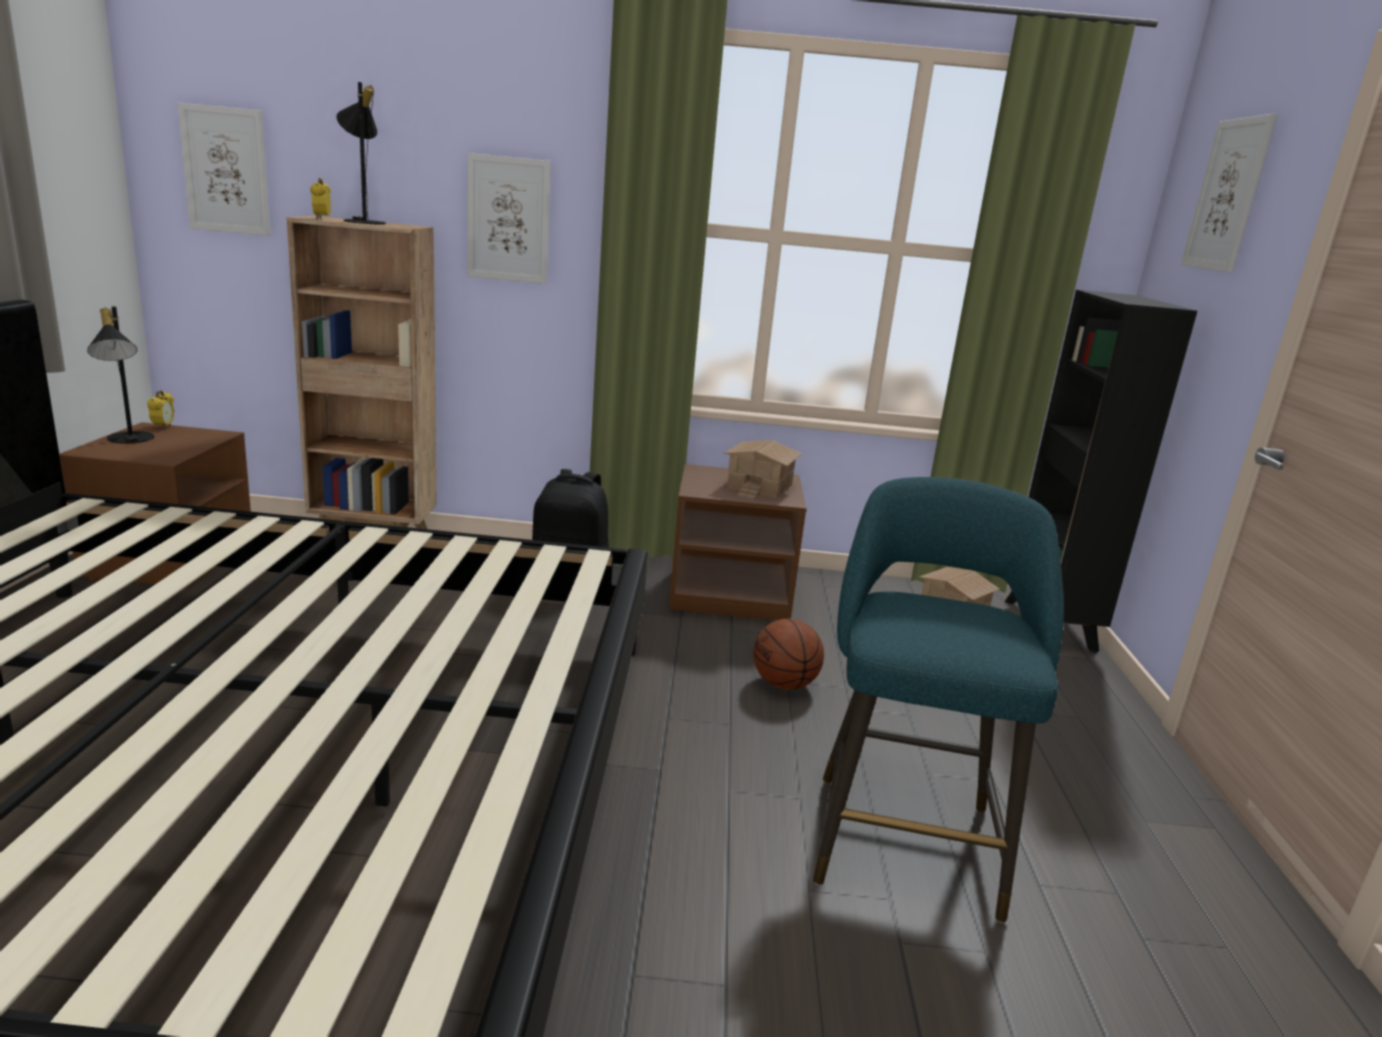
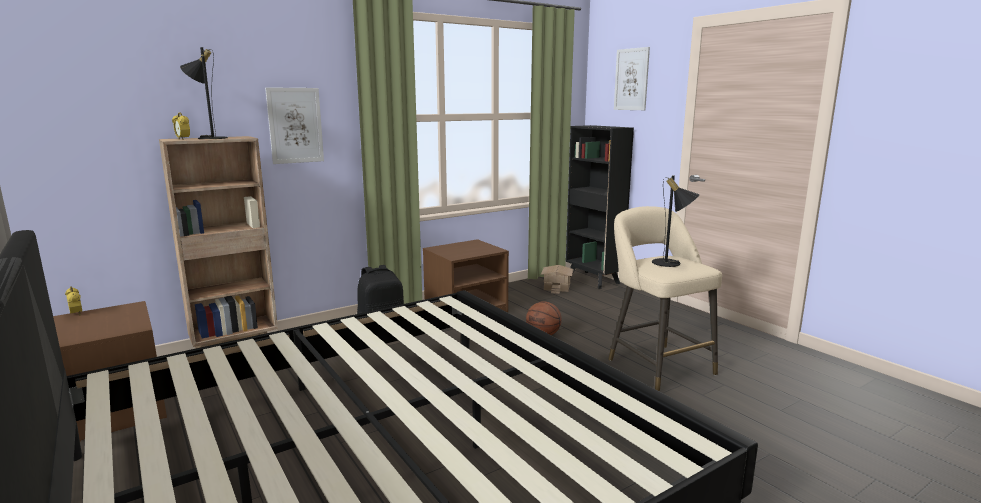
camera: 35 degrees left, 5 degrees down
black table lamp [87,306,154,444] -> black table lamp moved to [652,175,700,267]
picture [178,103,271,236] -> none
toy house [724,440,802,500] -> none
turquoise stool [813,477,1064,923] -> beige stool [608,206,722,391]

